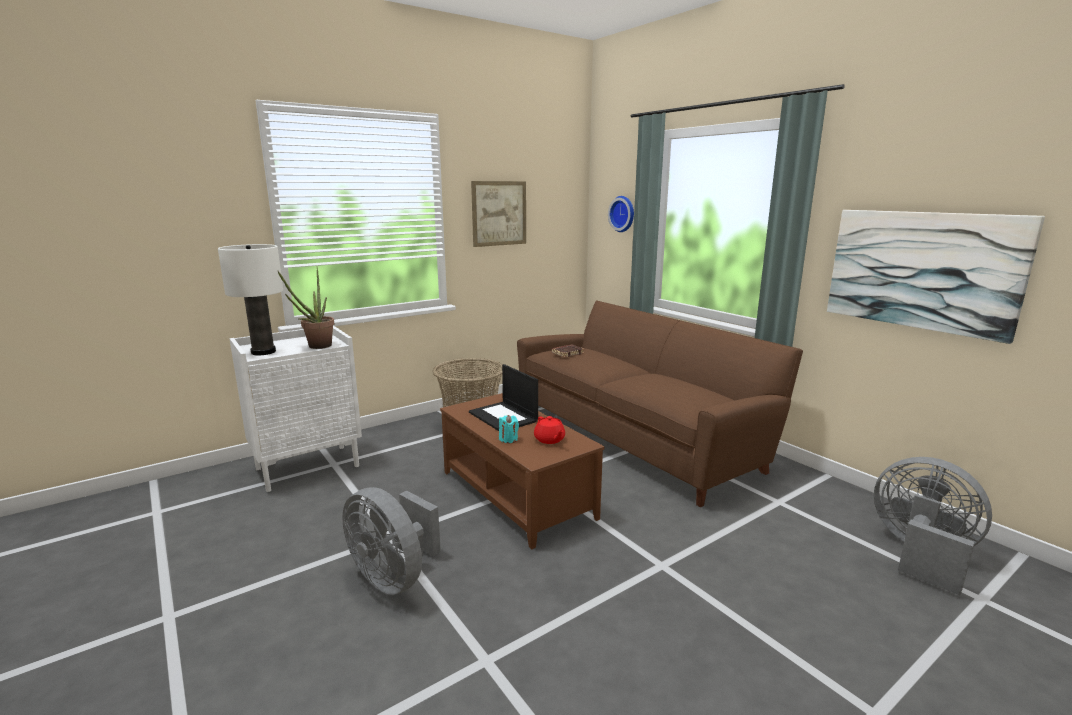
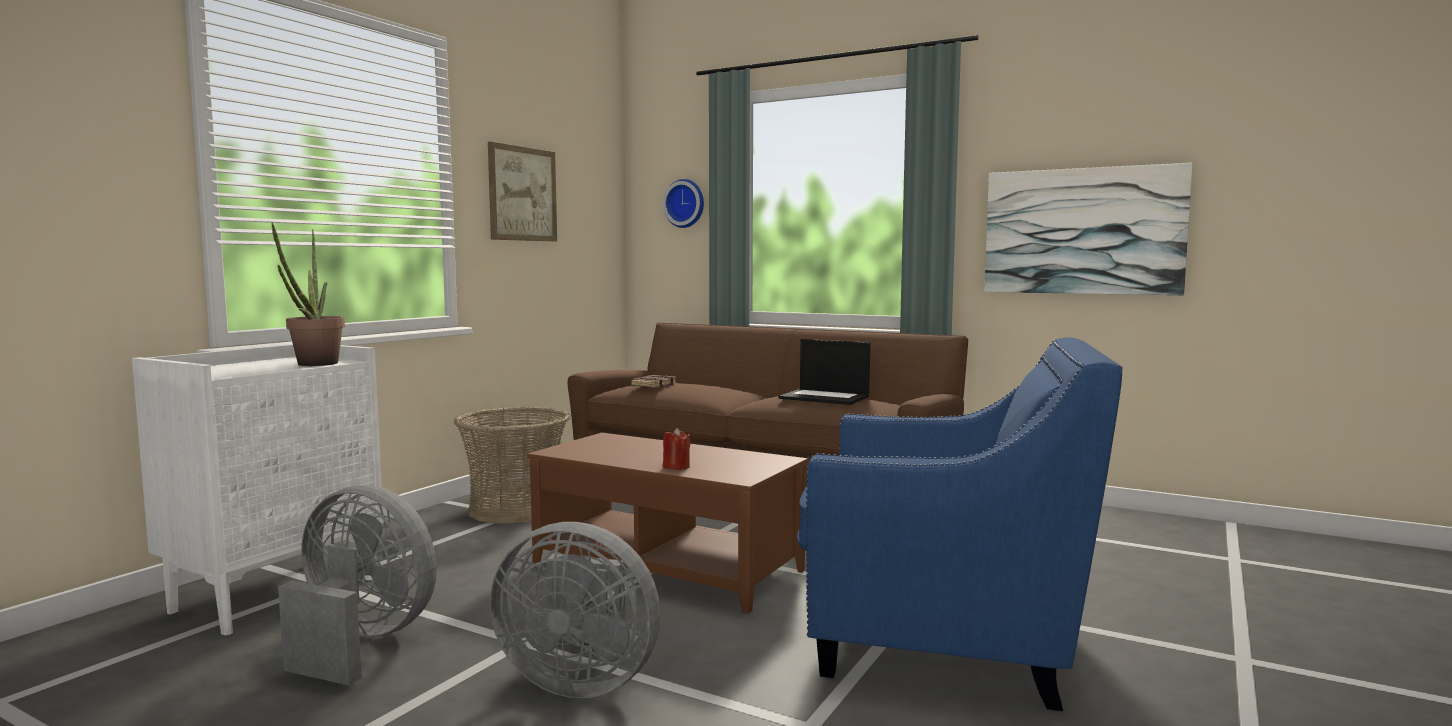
camera: 25 degrees left, 10 degrees down
white table lamp [218,244,283,355] -> none
laptop [469,364,538,431] -> laptop moved to [778,339,870,405]
turquoise candle [499,415,519,443] -> red candle [663,428,691,470]
red teapot [534,416,565,444] -> none
grey fan [874,457,992,595] -> grey fan moved to [278,485,437,685]
none -> blue armchair [797,337,1123,711]

